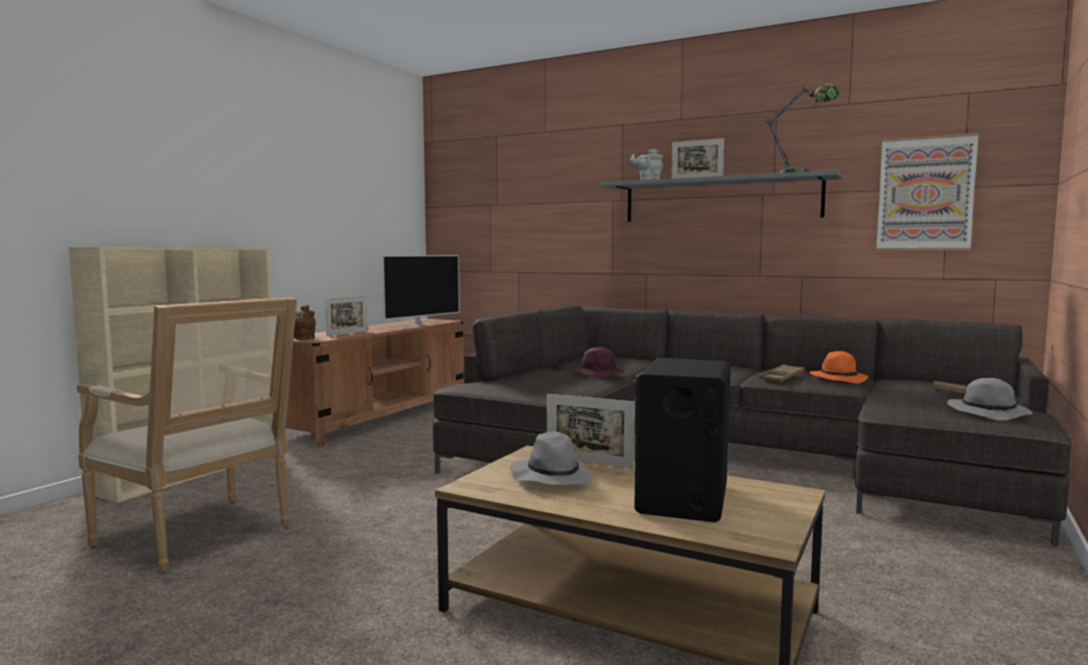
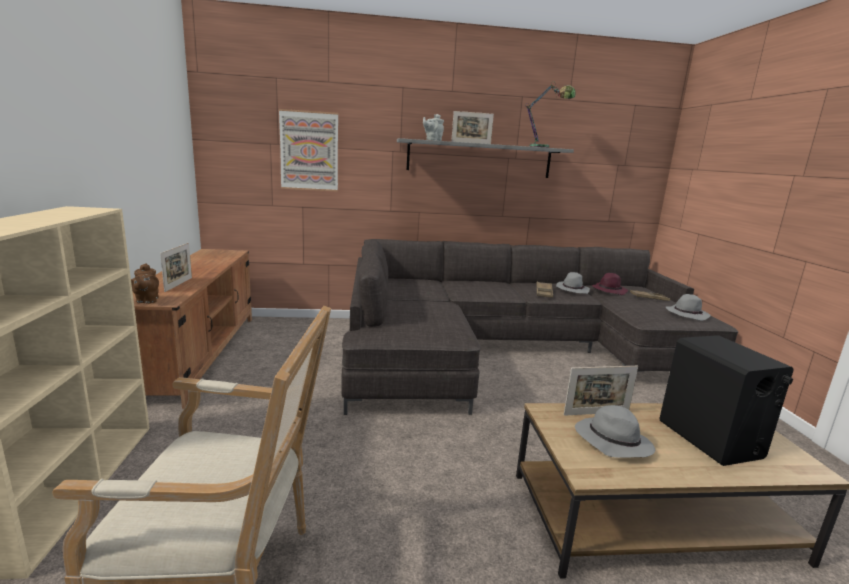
camera: 35 degrees left, 10 degrees up
television [382,255,460,327] -> none
purple hat [571,347,626,378] -> purple hat moved to [592,273,628,295]
orange hat [809,351,869,384] -> grey hat [556,272,590,294]
picture [876,133,978,250] -> picture moved to [279,109,338,192]

